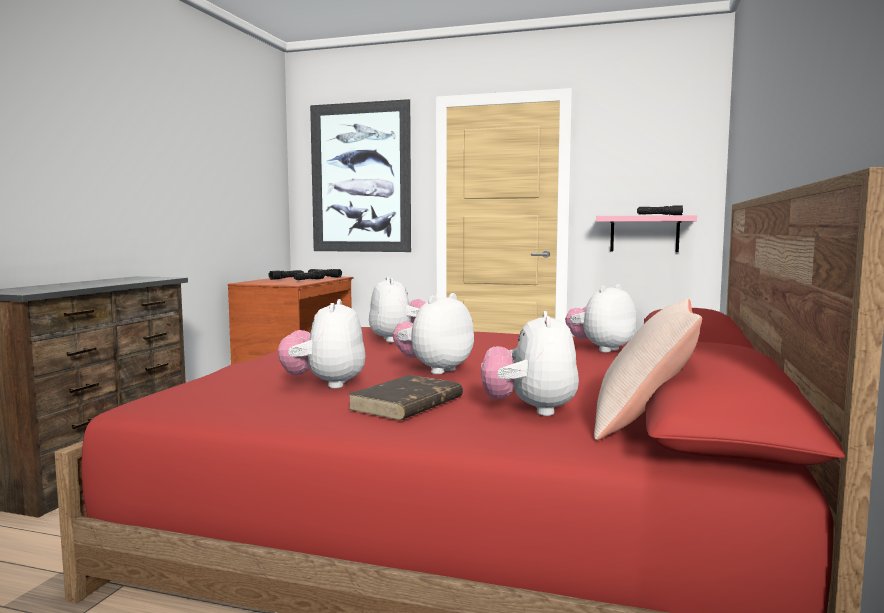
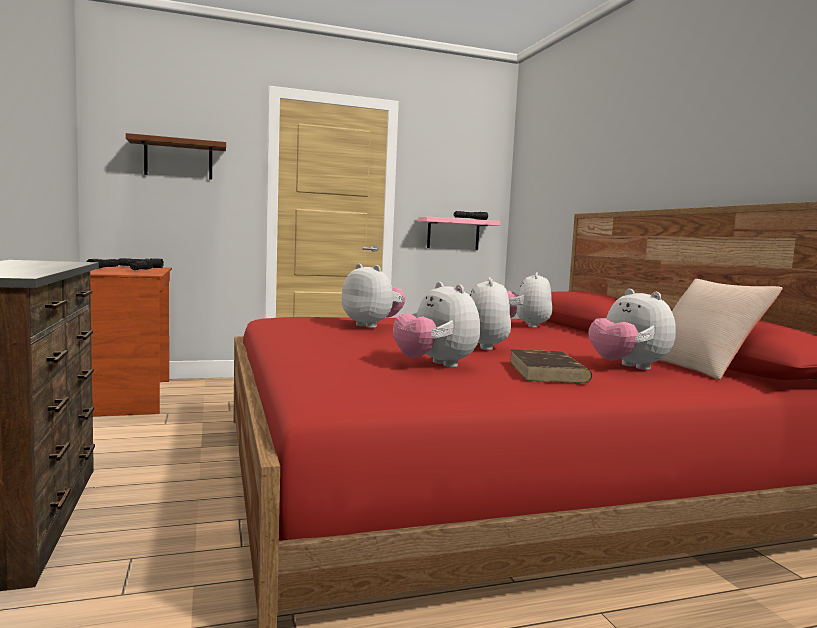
camera: 35 degrees left, 0 degrees up
picture [310,99,411,252] -> brown shelf [126,133,226,180]

